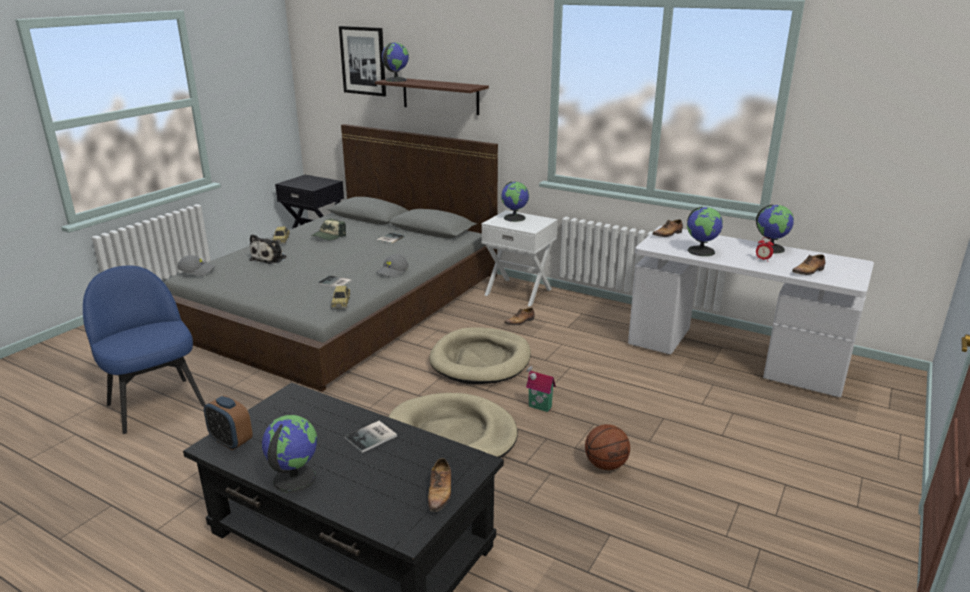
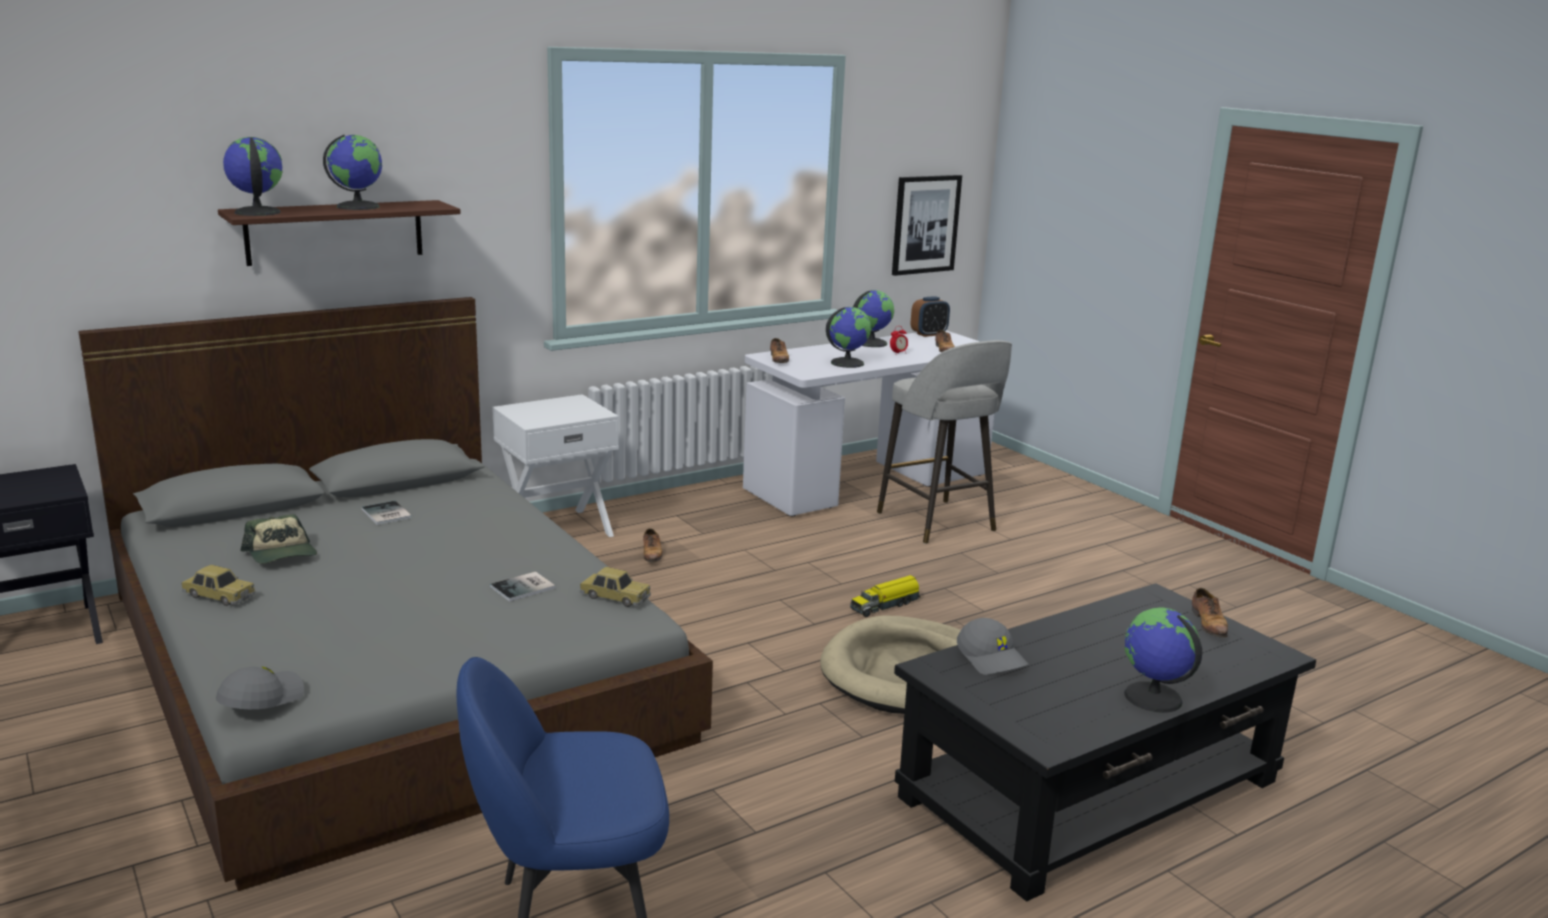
camera: 65 degrees left, 5 degrees down
alarm clock [204,396,253,450] -> alarm clock moved to [911,297,950,337]
plush toy [249,234,287,264] -> none
picture [339,26,386,96] -> picture moved to [892,175,962,276]
book [345,421,397,453] -> none
grey cap [376,254,409,278] -> grey cap moved to [957,618,1028,675]
shoe [428,458,451,512] -> shoe turned 60 degrees clockwise [1192,588,1228,637]
beige dog bed [429,327,531,384] -> none
globe [501,181,529,222] -> globe moved to [323,135,382,210]
toy house [526,365,556,412] -> toy truck [850,575,921,617]
basketball [585,424,630,470] -> none
none -> grey stool [877,340,1012,544]

